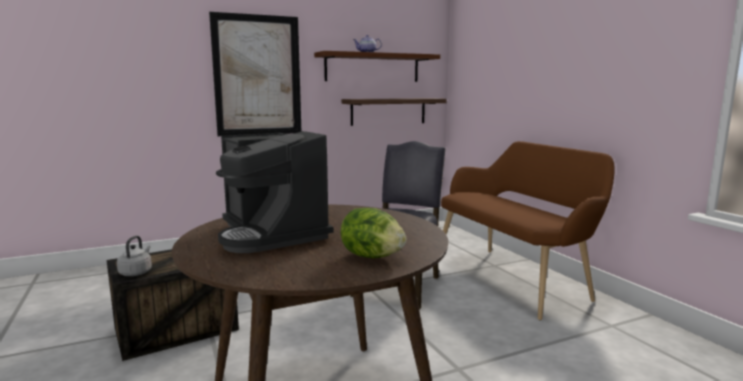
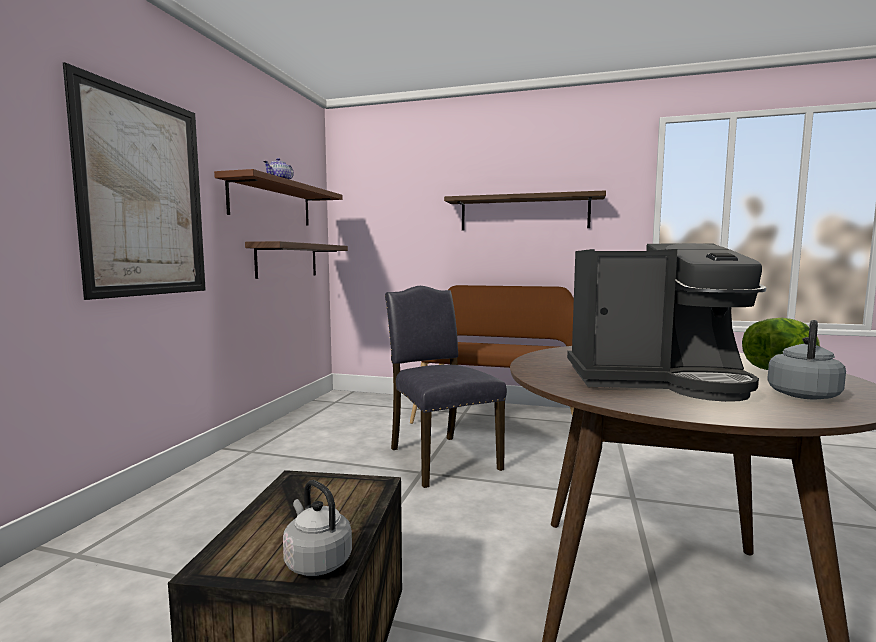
camera: 50 degrees left, 5 degrees down
none -> shelf [444,190,606,230]
none -> grey kettle [767,320,846,400]

